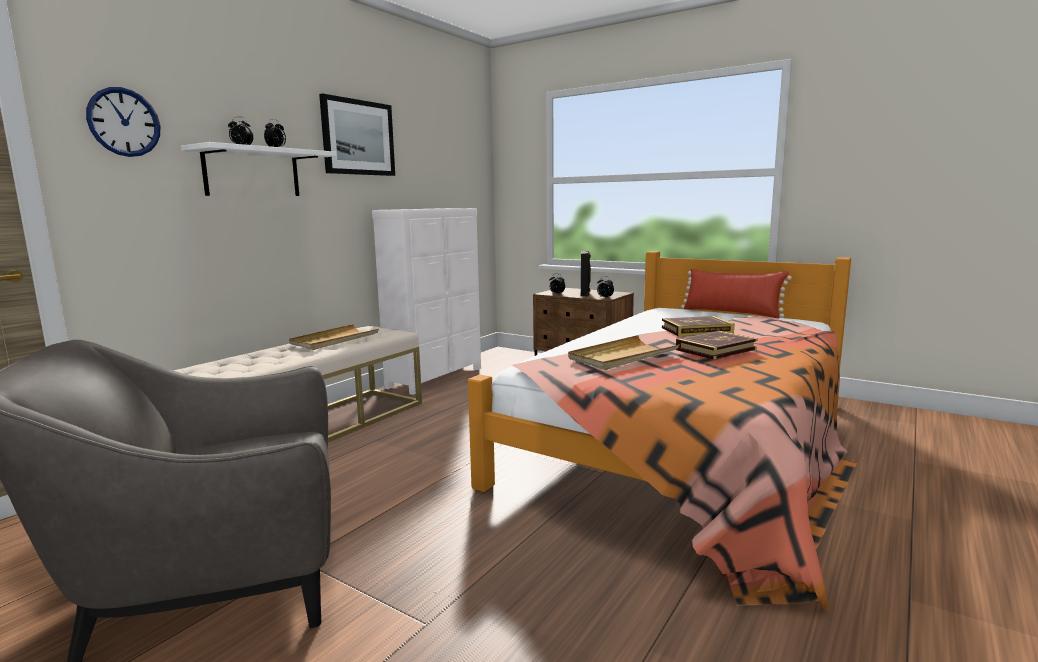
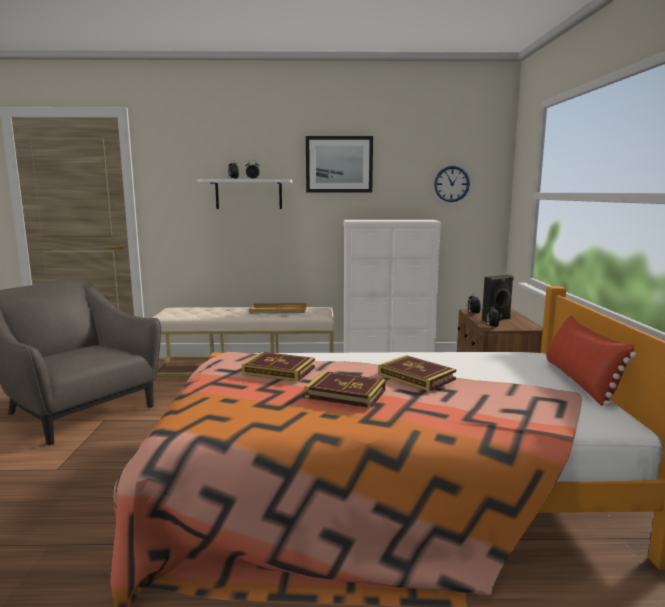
camera: 55 degrees right, 0 degrees up
wall clock [86,87,160,157] -> wall clock moved to [434,166,470,202]
beige tray [568,335,680,370] -> book [242,352,315,382]

